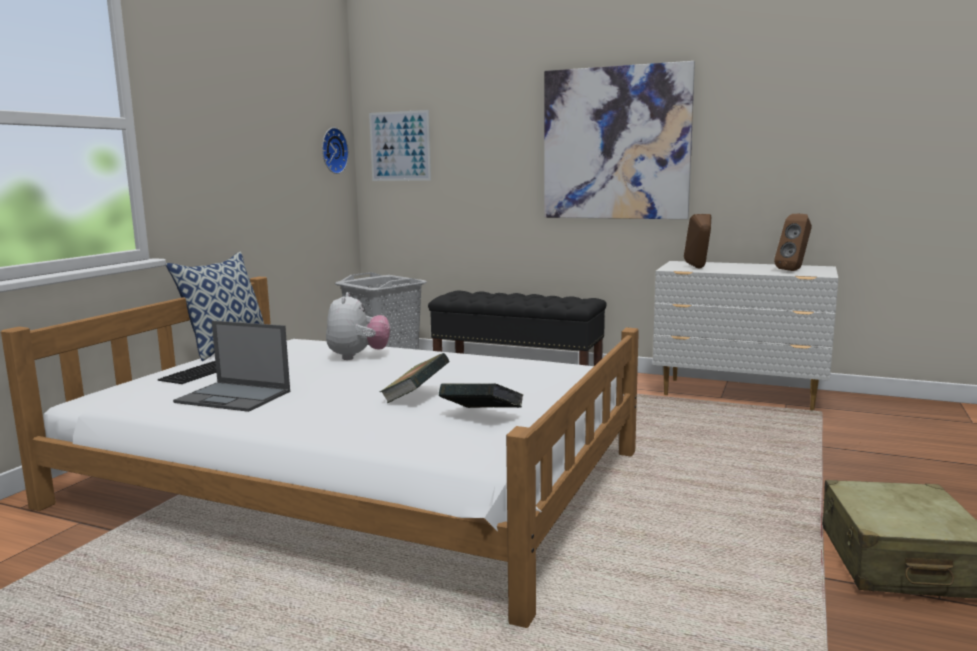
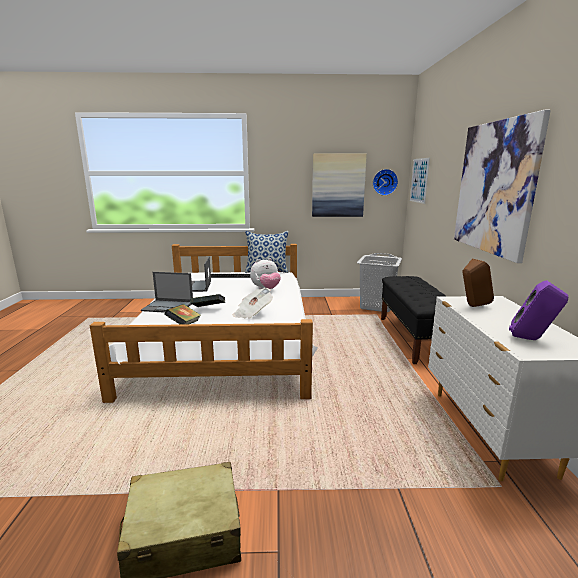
camera: 65 degrees right, 5 degrees up
brown speaker [774,214,812,271] -> purple speaker [509,280,568,340]
none -> laptop [141,272,193,313]
none -> newspaper [233,288,273,319]
none -> picture [312,153,367,217]

